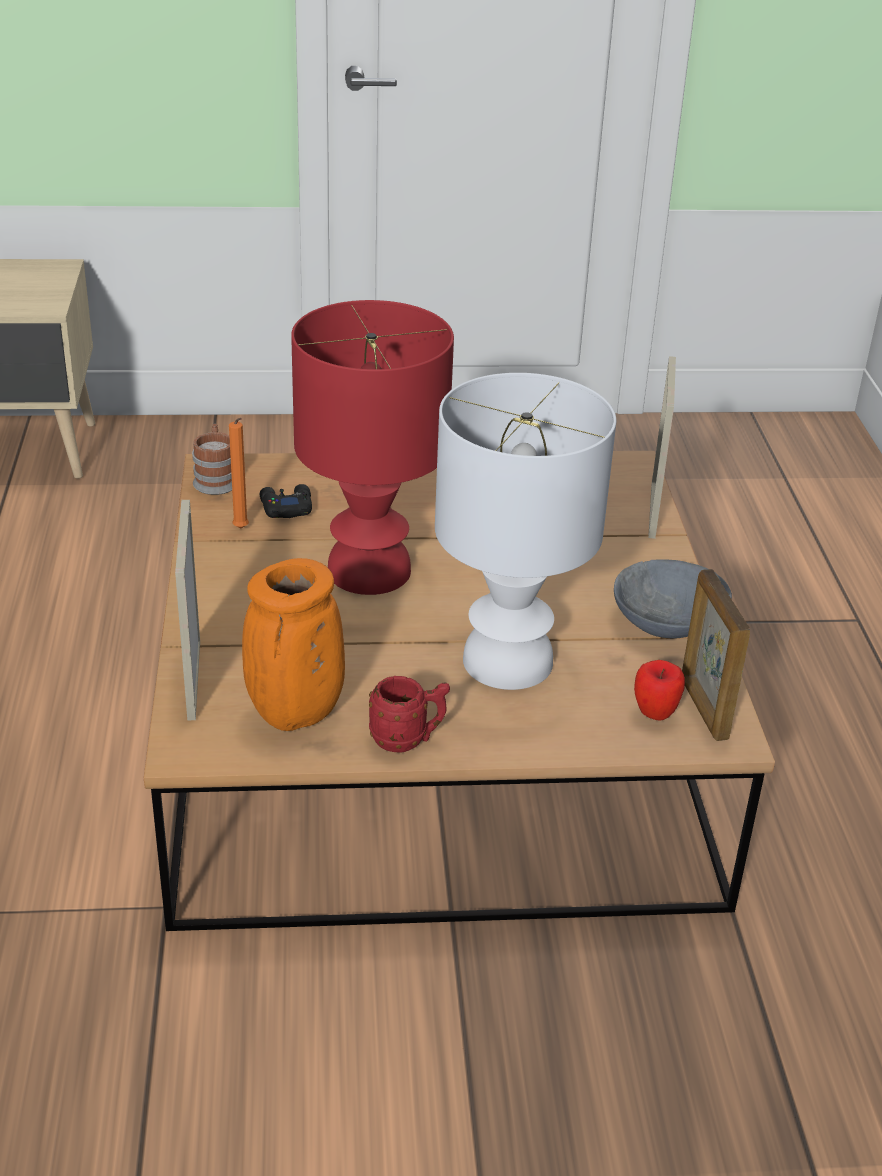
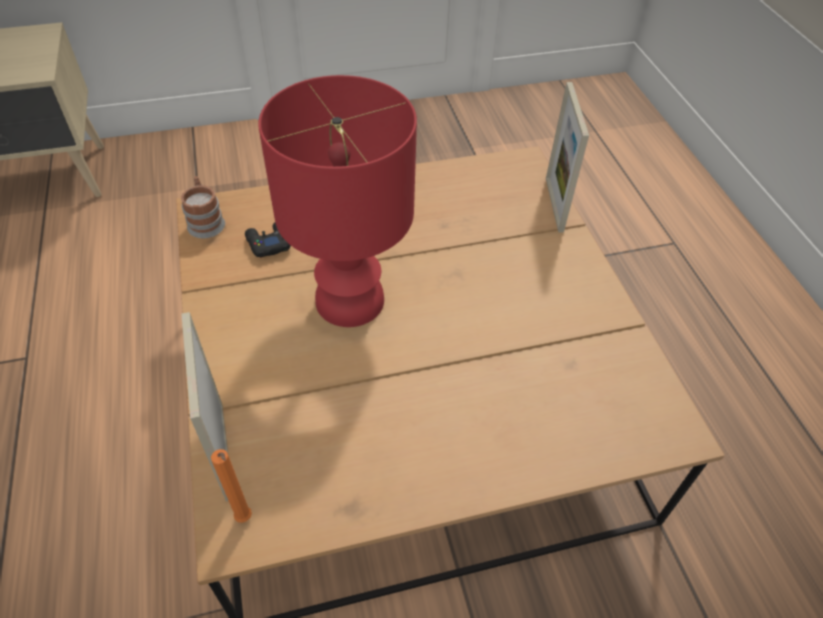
camera: 10 degrees left, 15 degrees up
orange candle [229,418,249,528] -> orange candle moved to [211,449,252,523]
orange vase [242,558,345,731] -> none
red mug [369,676,450,753] -> none
white table lamp [435,373,616,690] -> none
grey bowl [614,559,732,638] -> none
apple [634,660,685,721] -> none
picture frame [682,569,751,741] -> none

